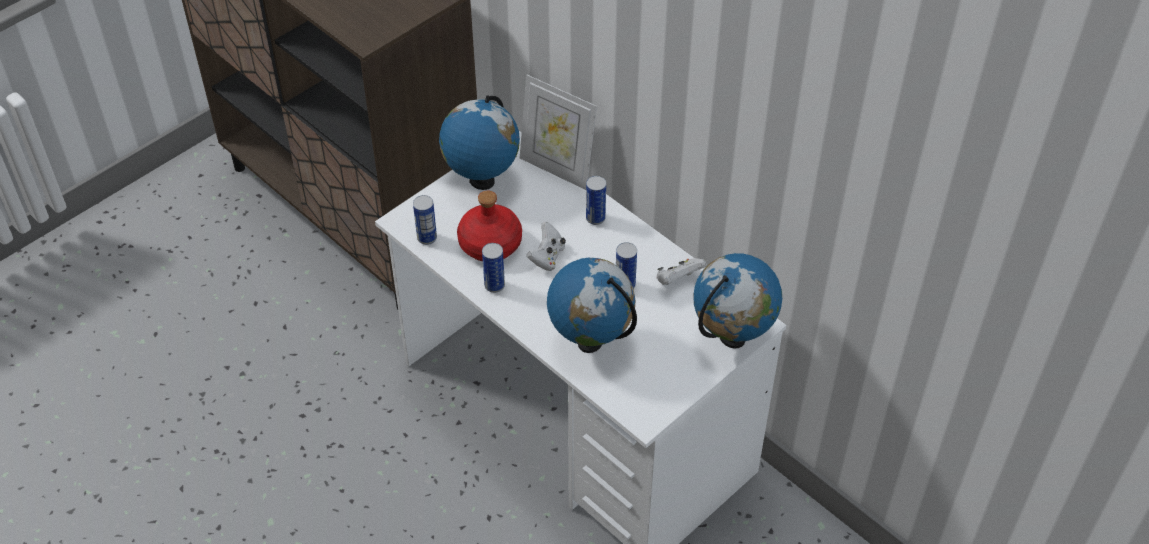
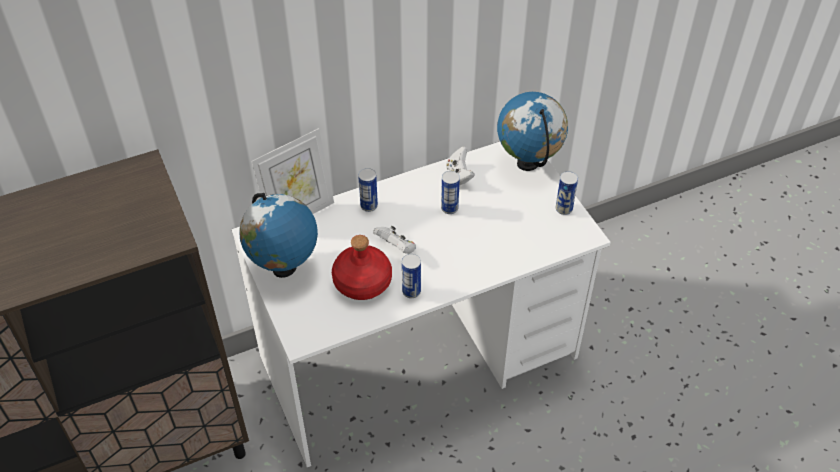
camera: 70 degrees left, 0 degrees up
can [413,195,437,245] -> can moved to [556,171,578,215]
globe [547,258,637,353] -> none

